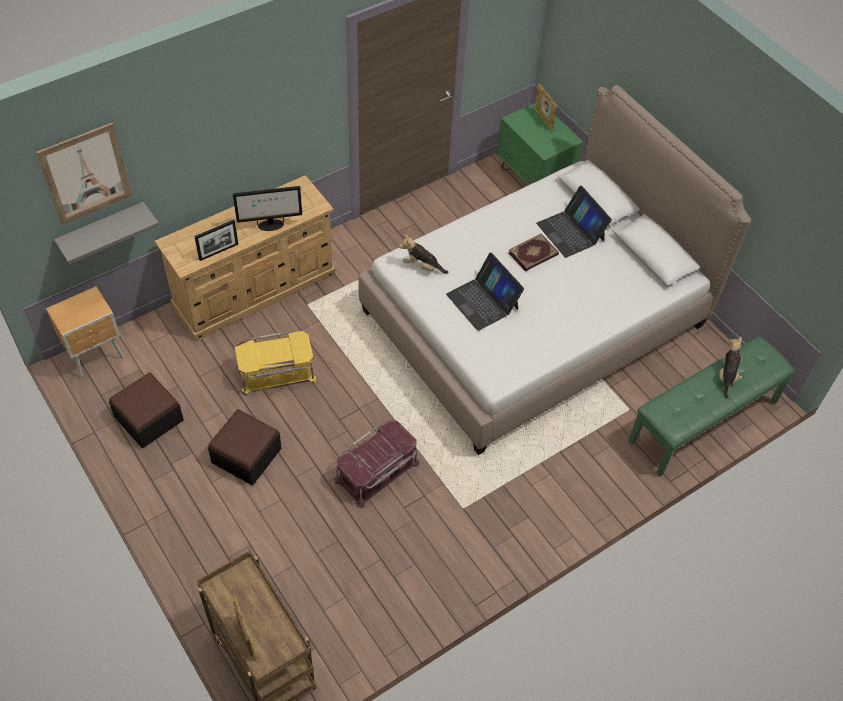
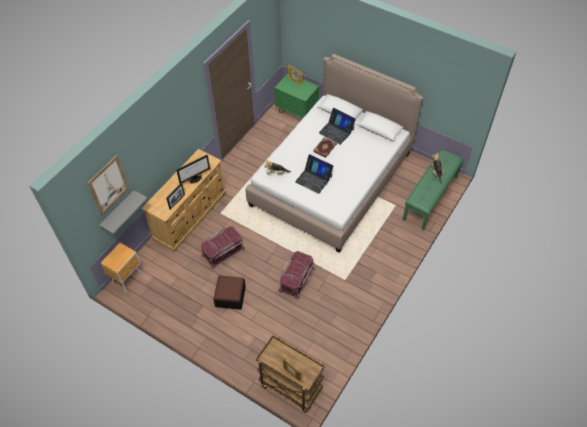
camera: 20 degrees left, 0 degrees up
ottoman [109,373,184,448] -> none
yellow storage box [235,331,317,396] -> red storage box [201,226,245,269]

